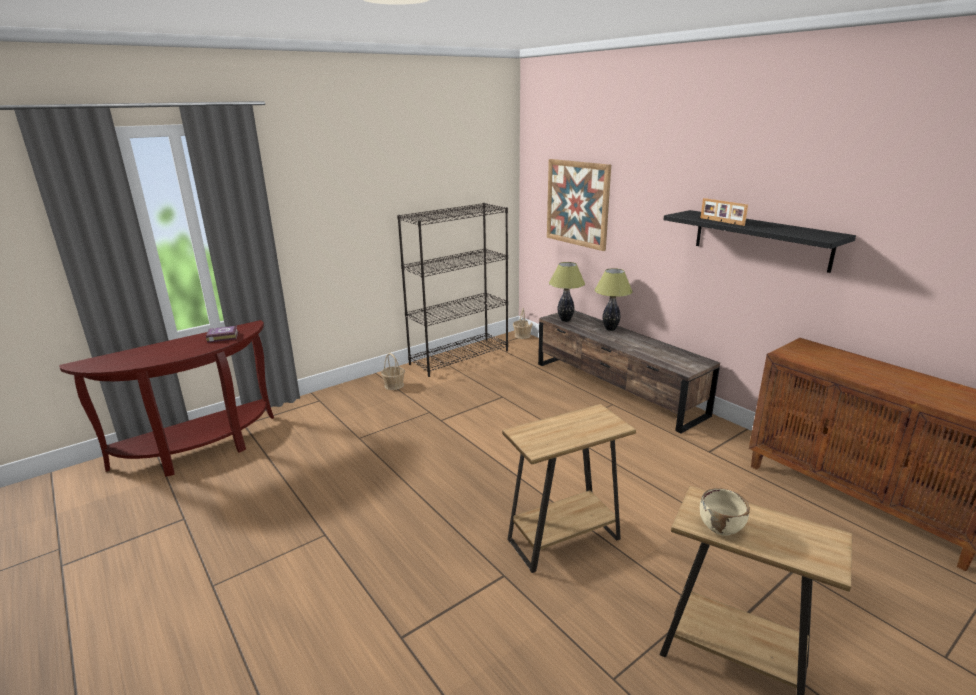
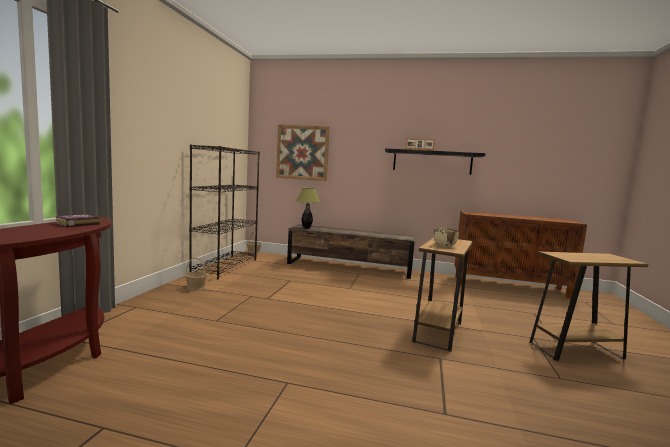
camera: 40 degrees left, 15 degrees down
table lamp [594,268,633,331] -> none
beige bowl [700,488,750,536] -> beige bowl moved to [434,228,459,247]

